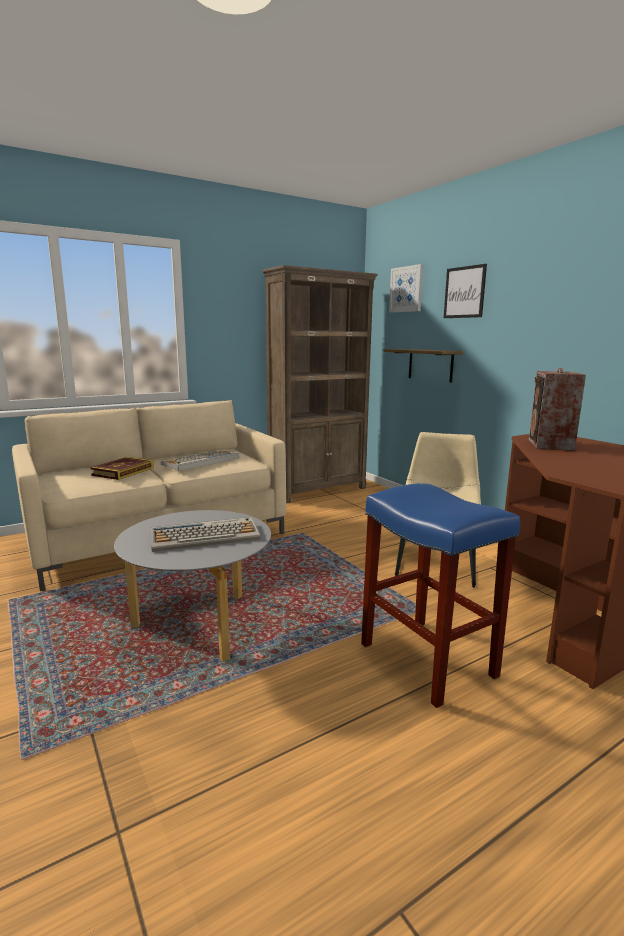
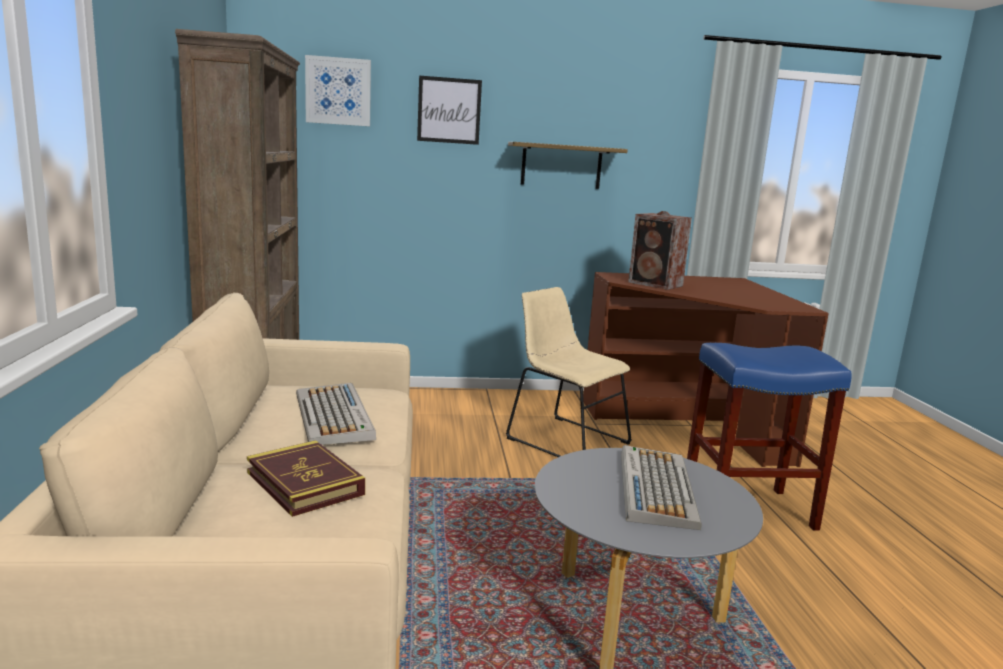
camera: 65 degrees left, 0 degrees up
shelf [384,349,464,383] -> shelf moved to [508,142,628,189]

